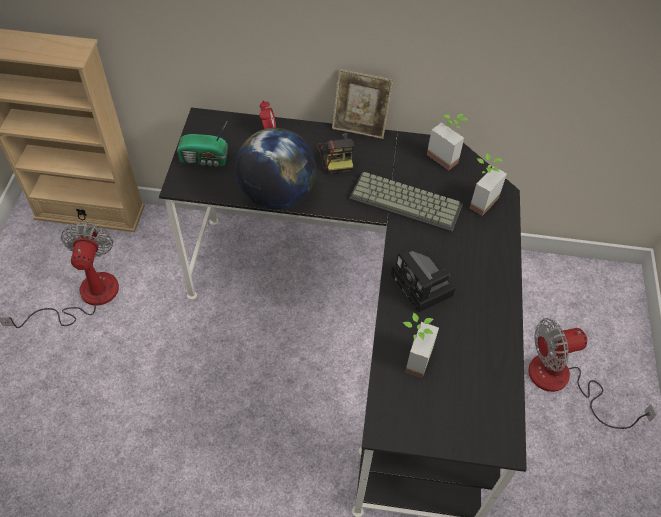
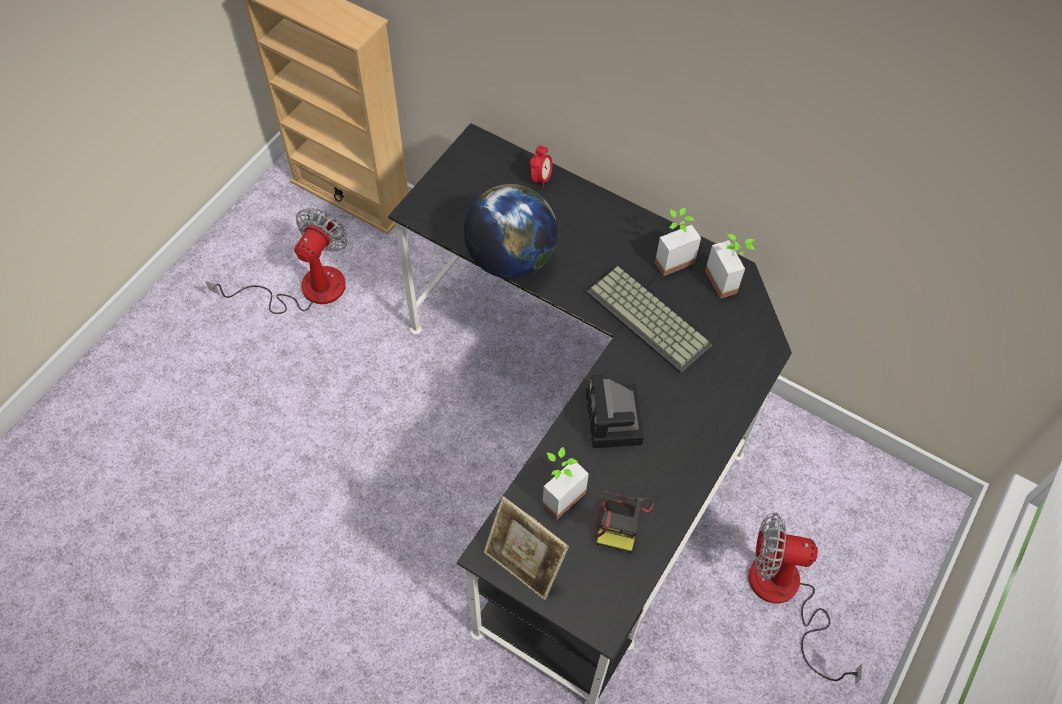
camera: 25 degrees right, 5 degrees up
radio [177,120,228,166] -> none
camera [317,133,354,174] -> camera moved to [594,491,654,553]
picture frame [332,69,394,139] -> picture frame moved to [484,496,569,600]
potted plant [470,153,507,216] -> potted plant moved to [655,208,701,276]

